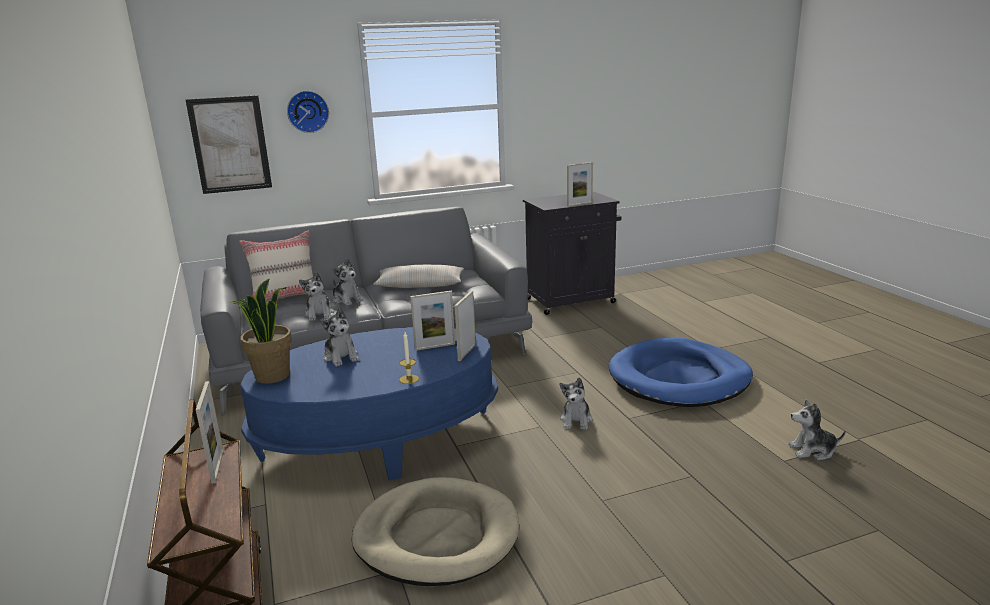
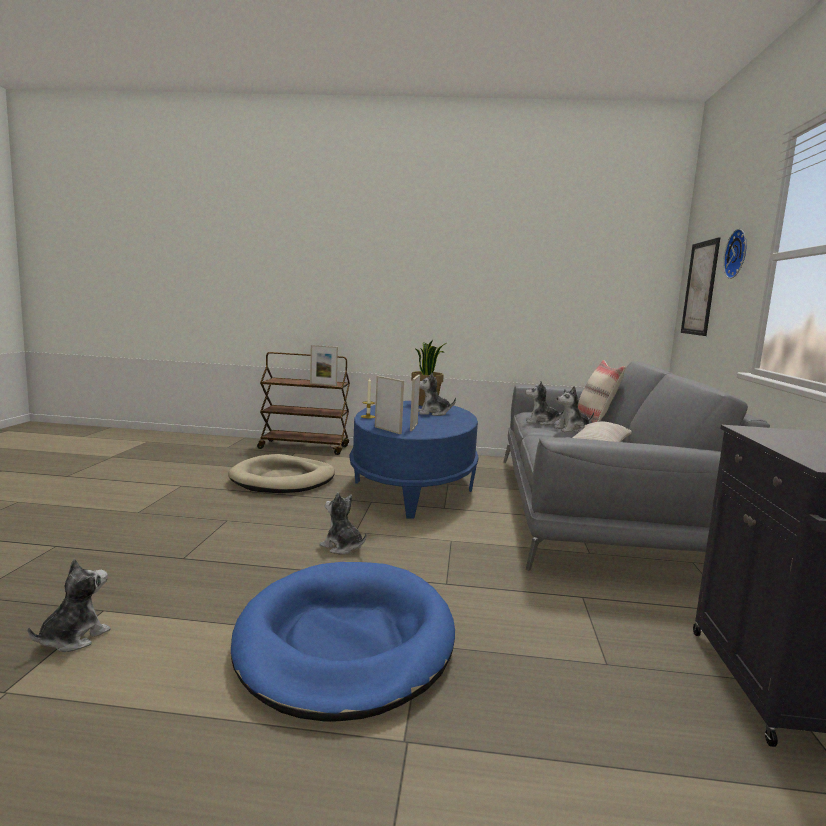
camera: 115 degrees right, 10 degrees down
picture frame [567,162,593,206] -> none

